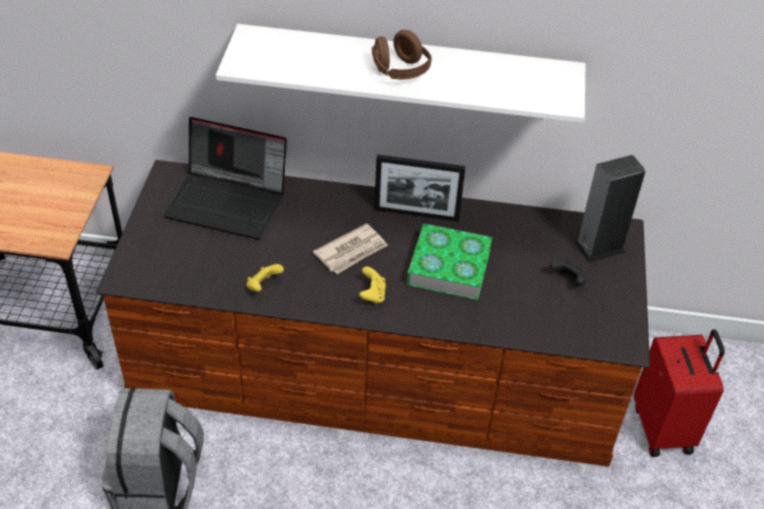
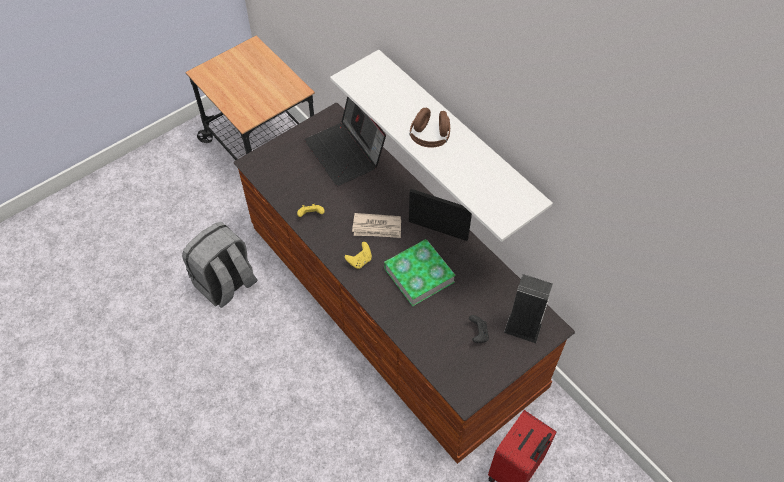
camera: 45 degrees right, 10 degrees up
picture frame [374,154,466,222] -> picture frame turned 150 degrees clockwise [409,189,472,241]

